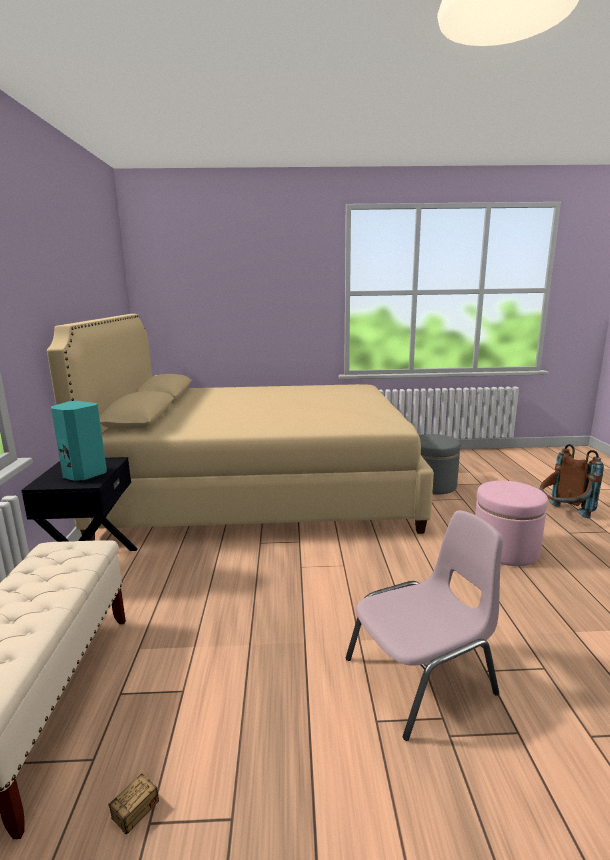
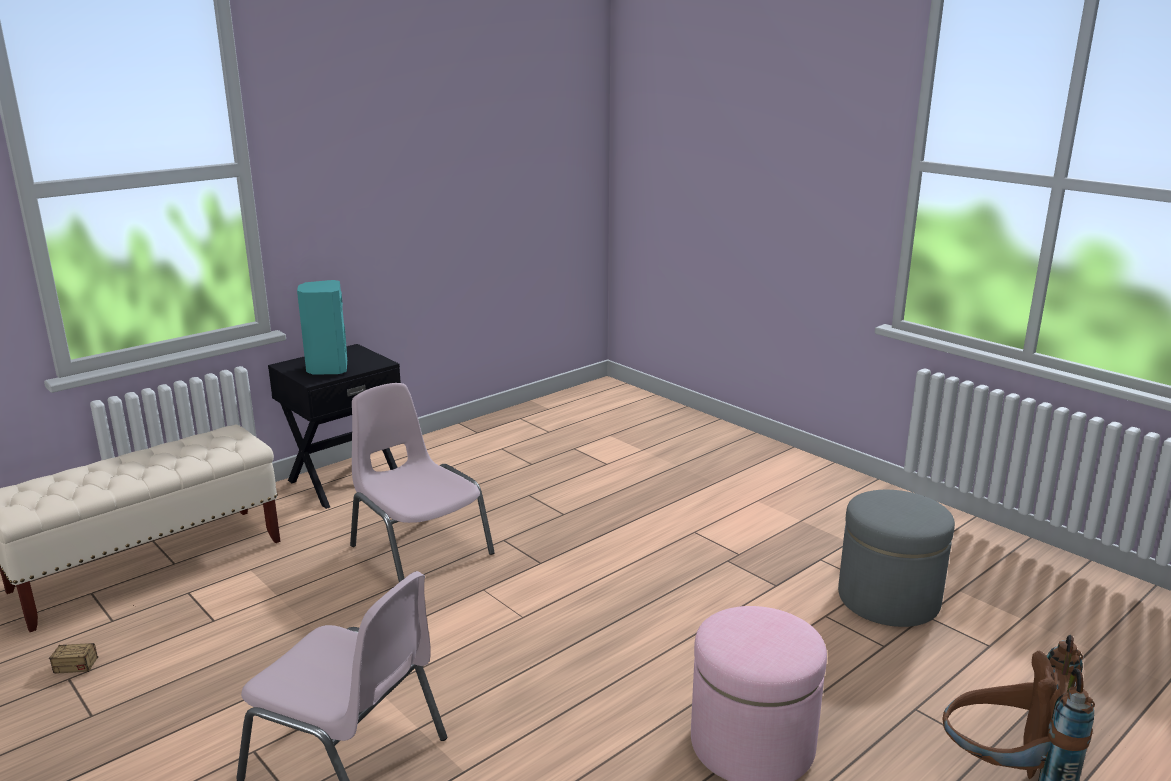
camera: 50 degrees right, 5 degrees up
beige bed [47,314,434,541] -> none
none -> pink chair [350,383,495,582]

